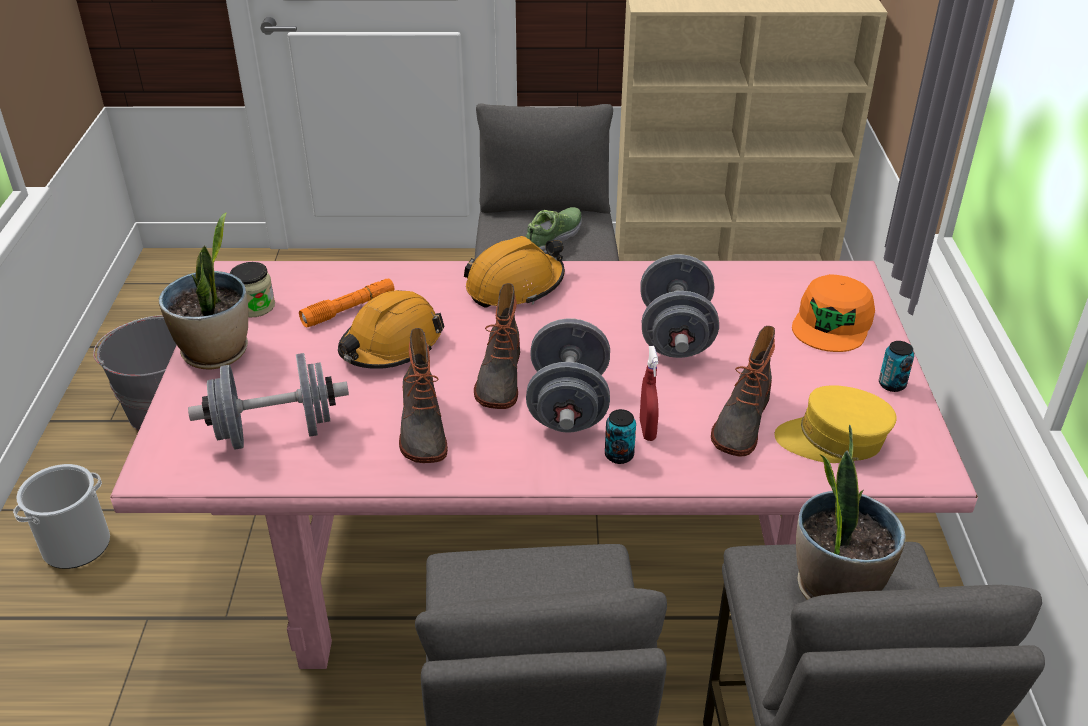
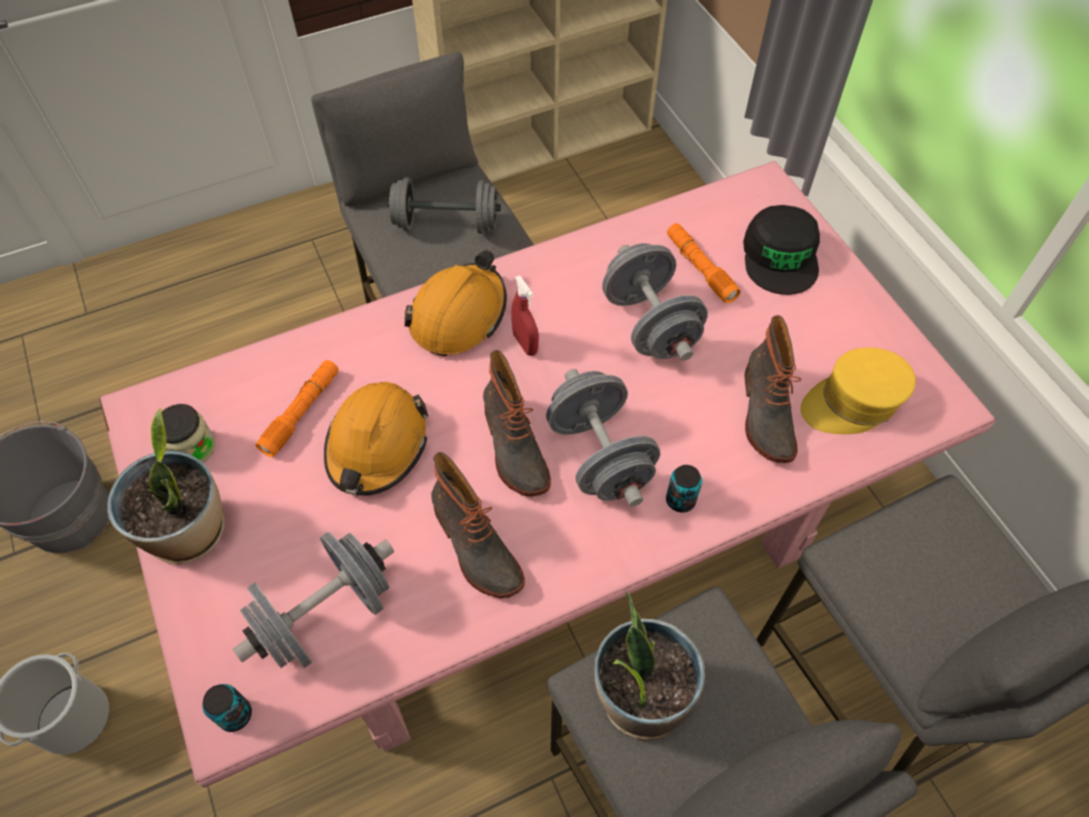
camera: 25 degrees left, 20 degrees up
shoe [526,207,582,253] -> grey dumbbell [388,177,501,234]
red spray bottle [640,346,658,441] -> red spray bottle moved to [511,275,539,356]
orange cap [792,274,875,352] -> black cap [743,205,820,295]
potted plant [796,425,906,600] -> potted plant moved to [595,591,705,740]
can [879,341,914,392] -> can moved to [202,684,252,732]
none -> orange flashlight [667,223,740,303]

